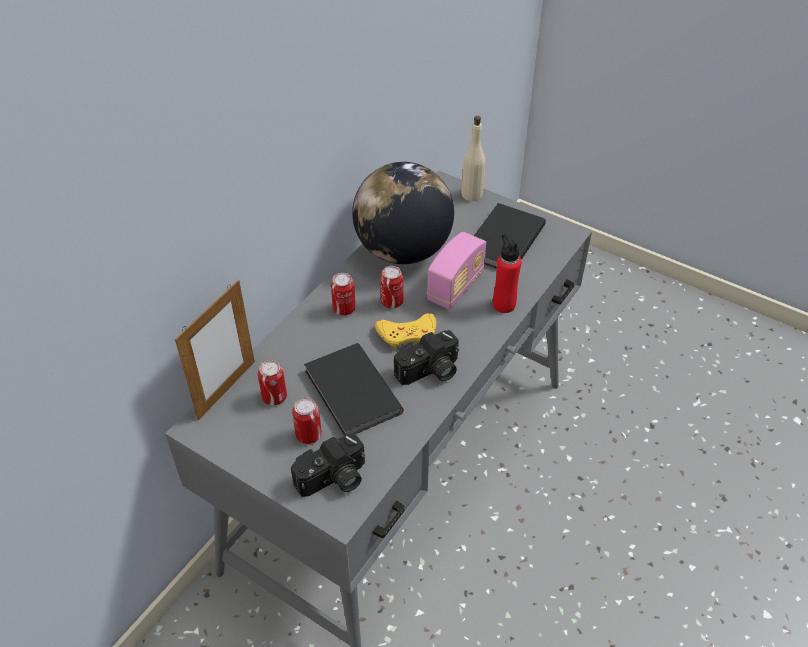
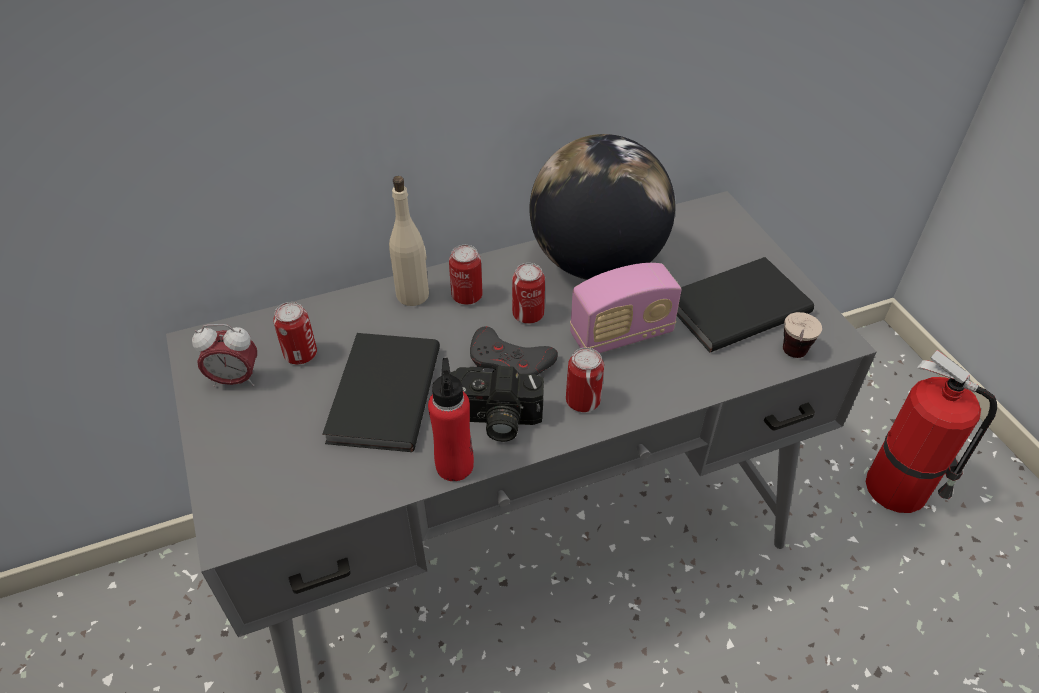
camera: 35 degrees right, 0 degrees up
picture frame [175,280,255,420] -> none
camera [291,433,365,497] -> none
can [292,397,322,444] -> can moved to [566,348,604,412]
yellow game controller [375,313,436,350] -> grey game controller [470,326,558,375]
beige bottle [461,116,485,201] -> beige bottle moved to [389,176,429,306]
red bottle [493,234,522,313] -> red bottle moved to [428,358,474,481]
none -> alarm clock [192,324,257,387]
none -> cup [783,312,822,358]
none -> fire extinguisher [865,350,997,513]

